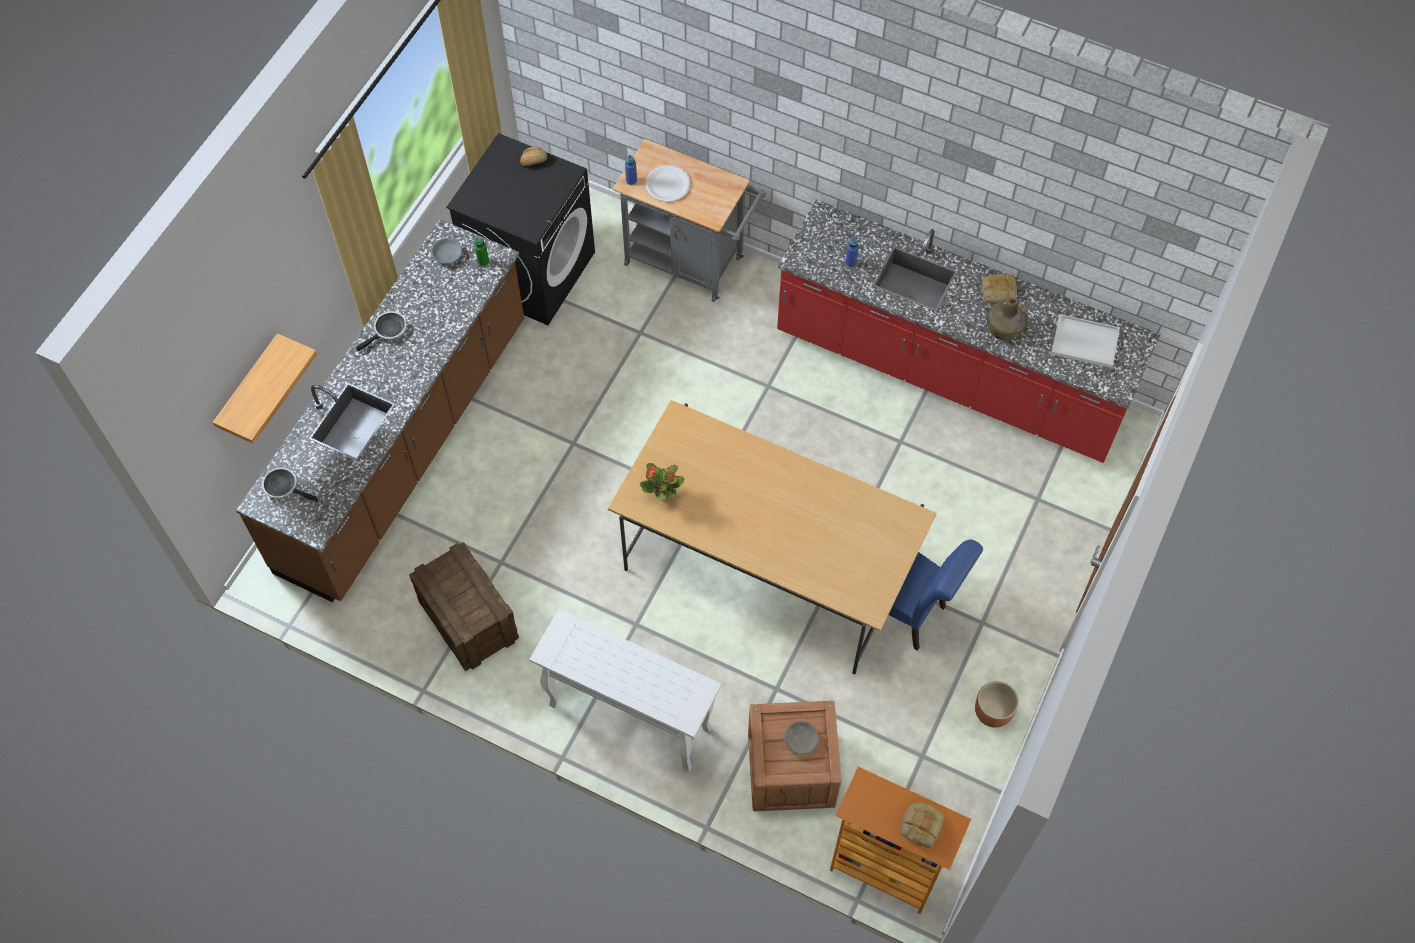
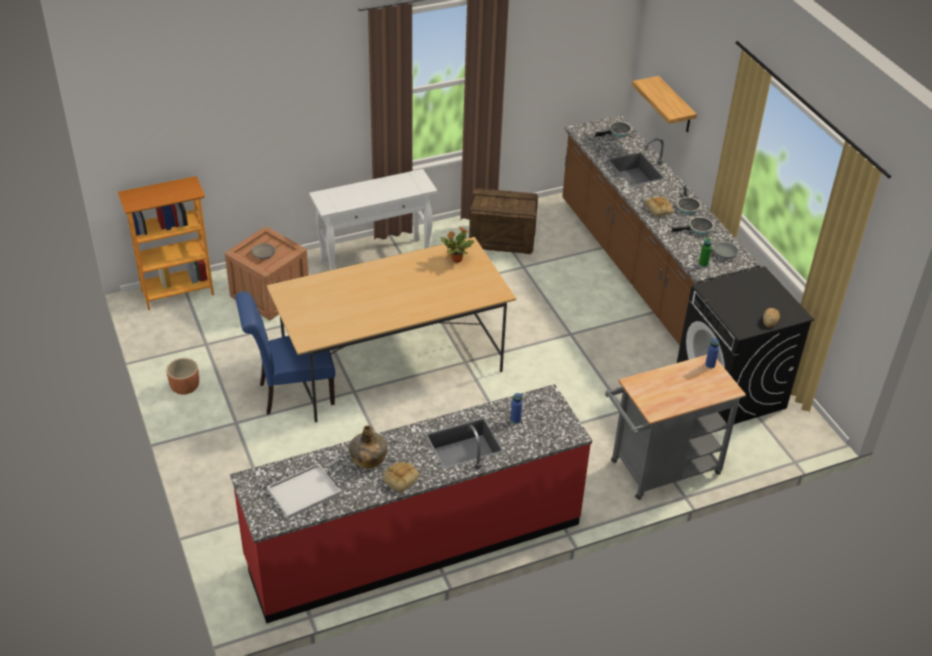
camera: 130 degrees right, 20 degrees down
white plate [645,165,691,202] -> none
bread [901,802,944,848] -> bread moved to [645,197,674,217]
none -> frying pan [671,217,714,235]

